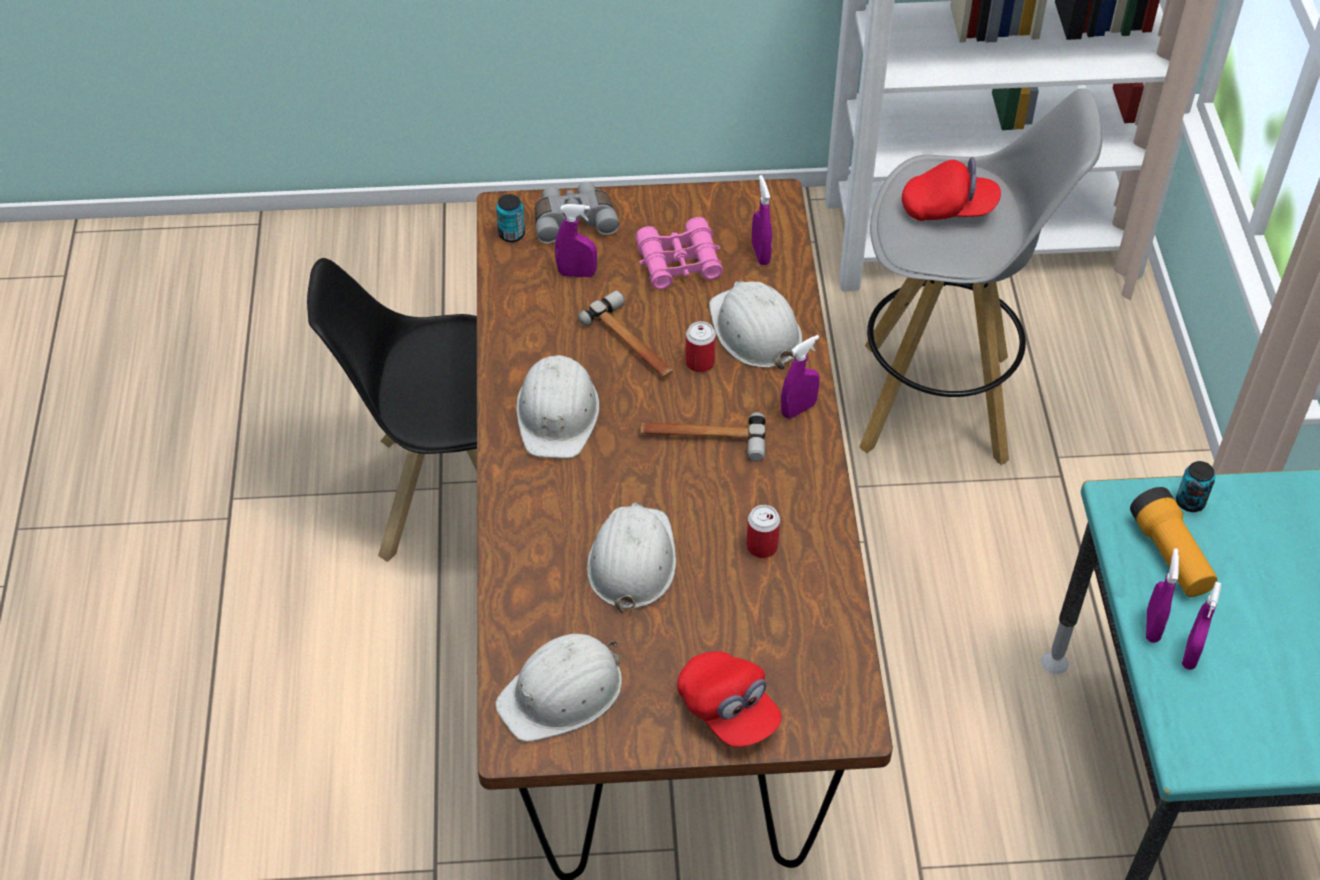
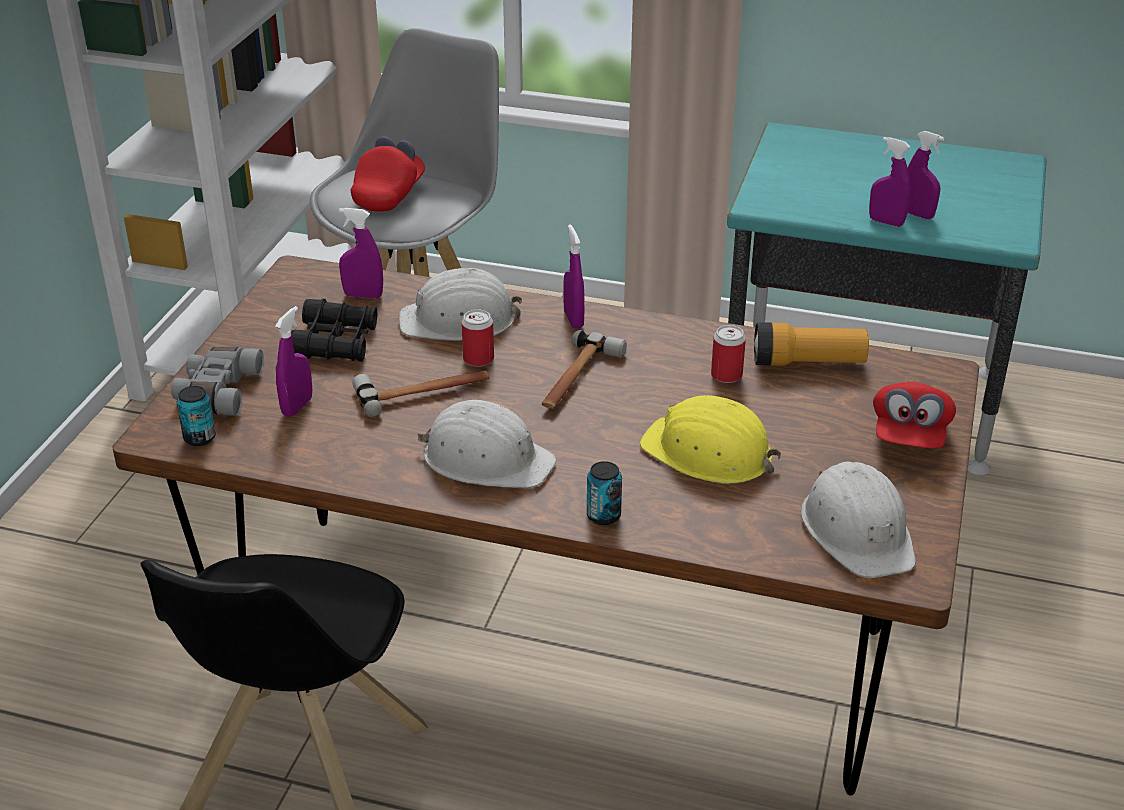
camera: 70 degrees left, 15 degrees down
white hard hat [587,503,676,613] -> yellow hard hat [640,395,781,484]
pink binoculars [636,217,723,289] -> black binoculars [291,298,377,362]
red cap [677,652,781,747] -> red cap turned 120 degrees clockwise [873,382,956,448]
flashlight [1130,487,1217,597] -> flashlight moved to [754,322,869,366]
can [1176,461,1215,512] -> can moved to [587,461,622,525]

